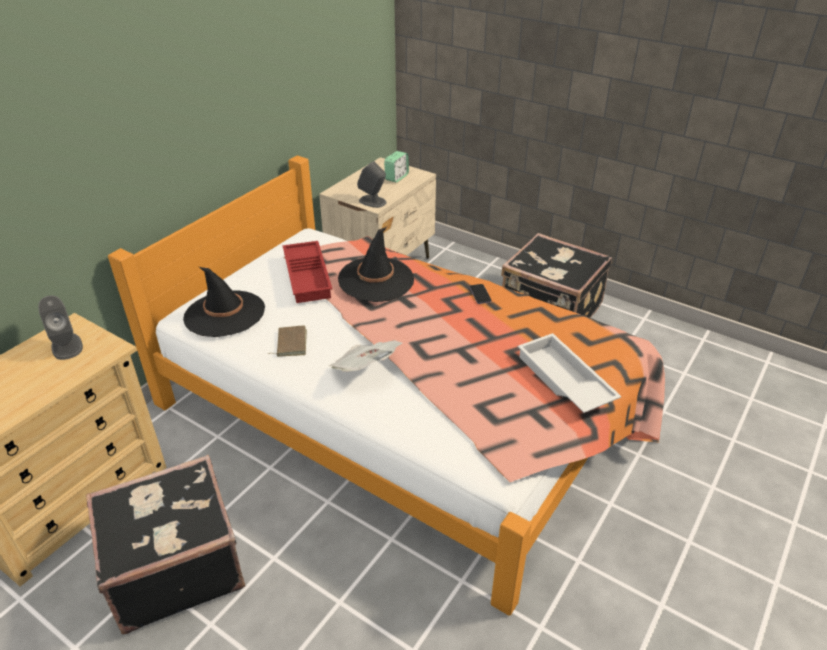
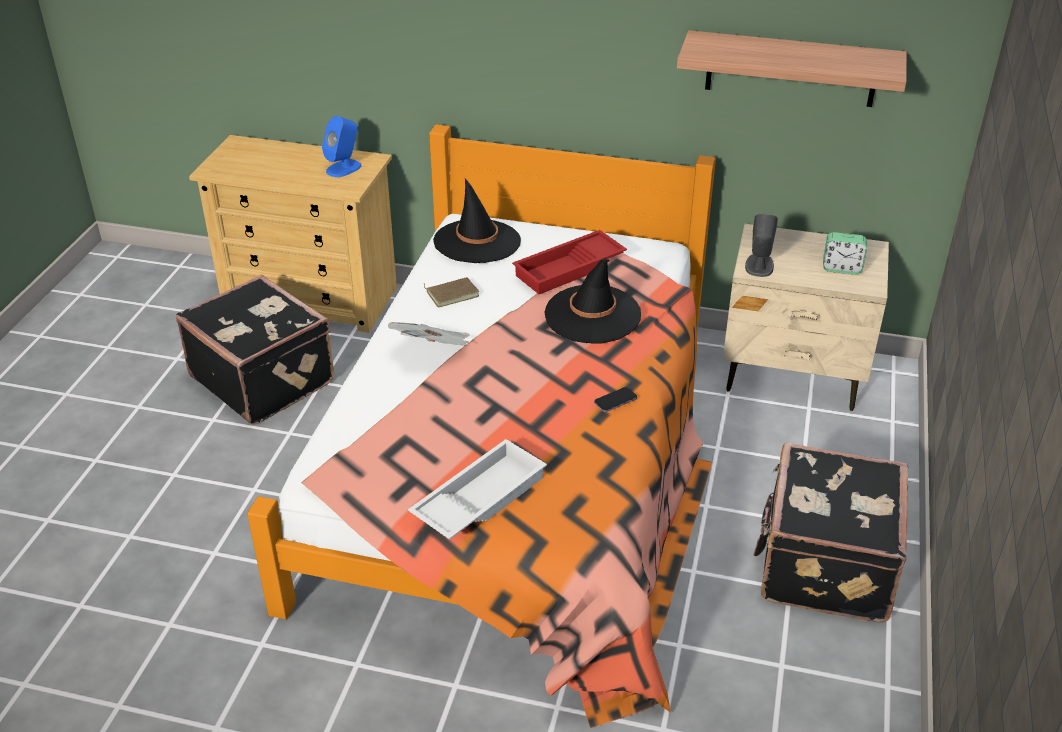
camera: 70 degrees right, 0 degrees up
grey speaker [38,295,83,360] -> blue speaker [322,116,361,177]
none -> shelf [677,30,907,107]

